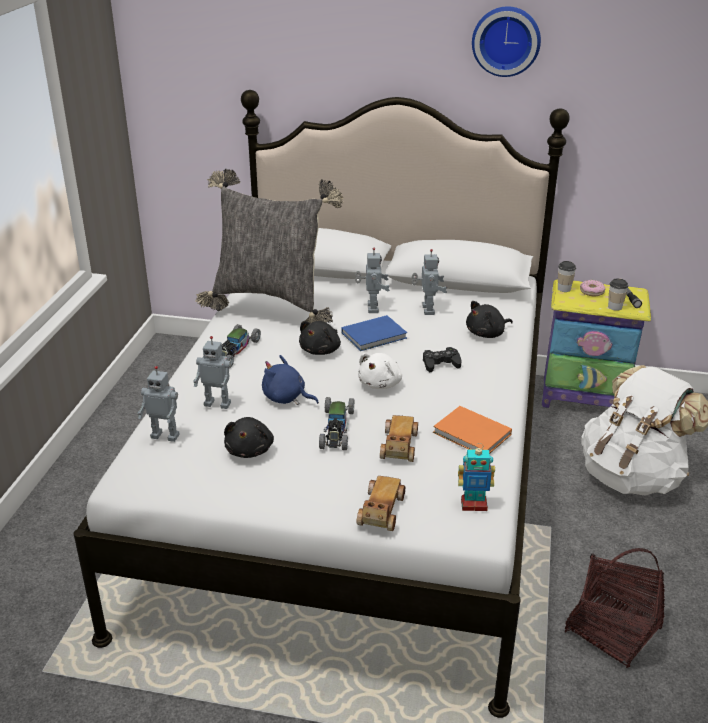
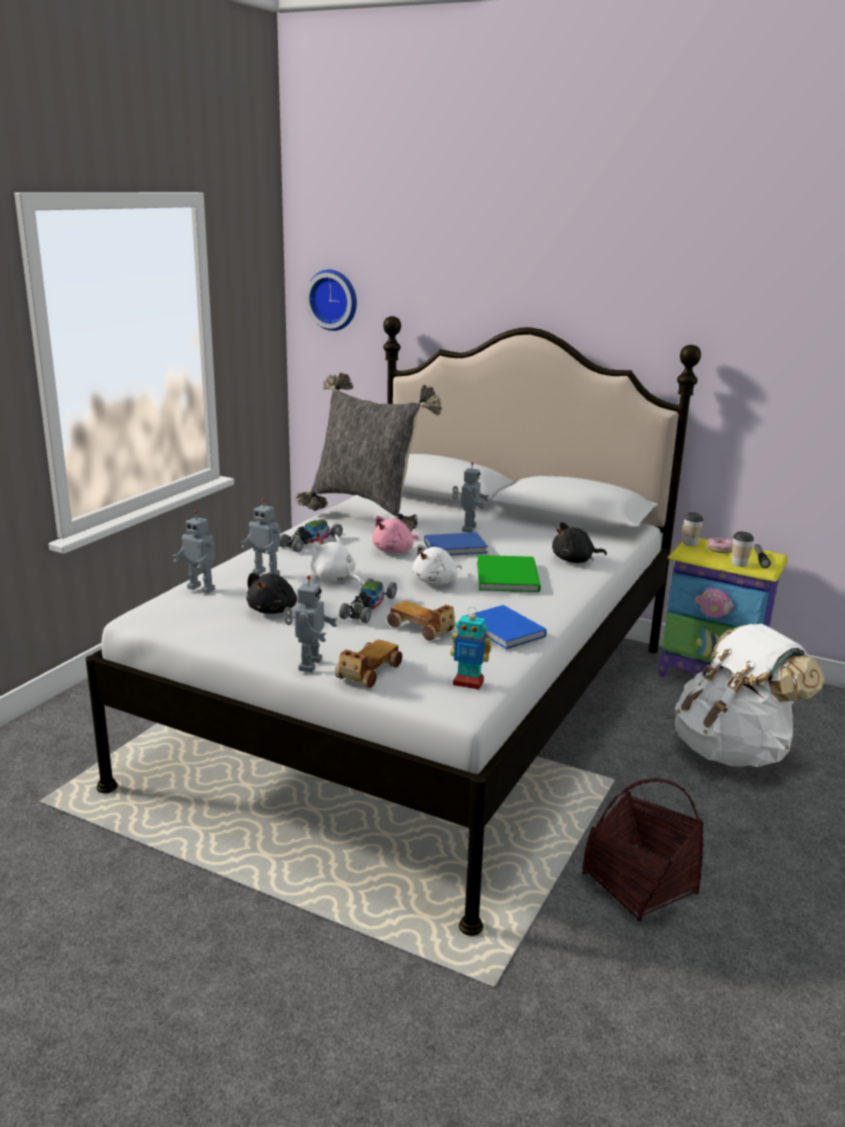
camera: 15 degrees right, 10 degrees down
blue plush toy [262,355,319,405] -> white plush toy [311,534,362,585]
black plush toy [299,321,341,355] -> pink plush toy [372,515,419,553]
toy car [380,415,418,462] -> toy car turned 75 degrees counterclockwise [387,601,455,641]
toy robot [411,249,447,315] -> toy robot moved to [284,575,337,672]
black game controller [423,347,461,372] -> green book [477,555,541,592]
orange book [433,406,512,454] -> blue book [465,605,547,649]
wall clock [472,6,541,77] -> wall clock moved to [306,269,357,331]

